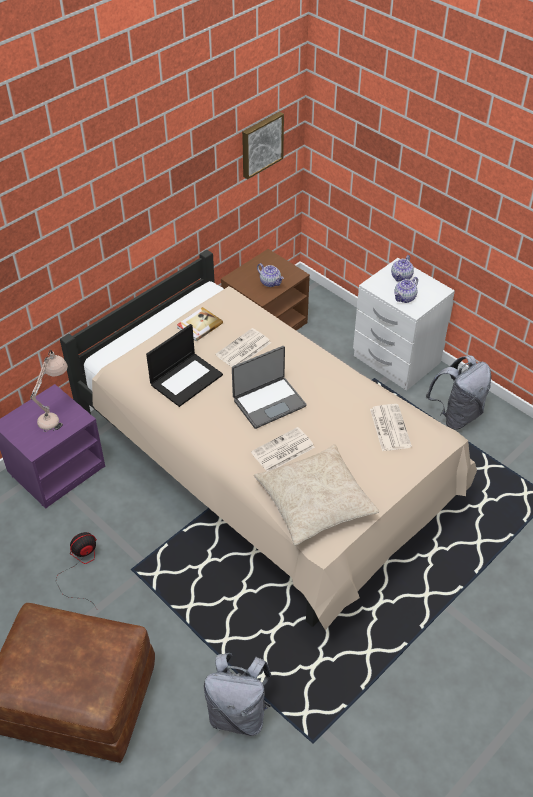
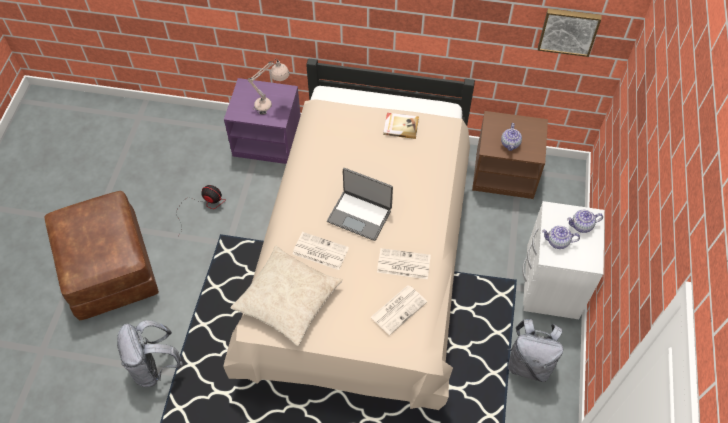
camera: 55 degrees right, 10 degrees up
laptop [146,324,223,407] -> none
newspaper [216,328,271,367] -> newspaper moved to [377,248,431,279]

